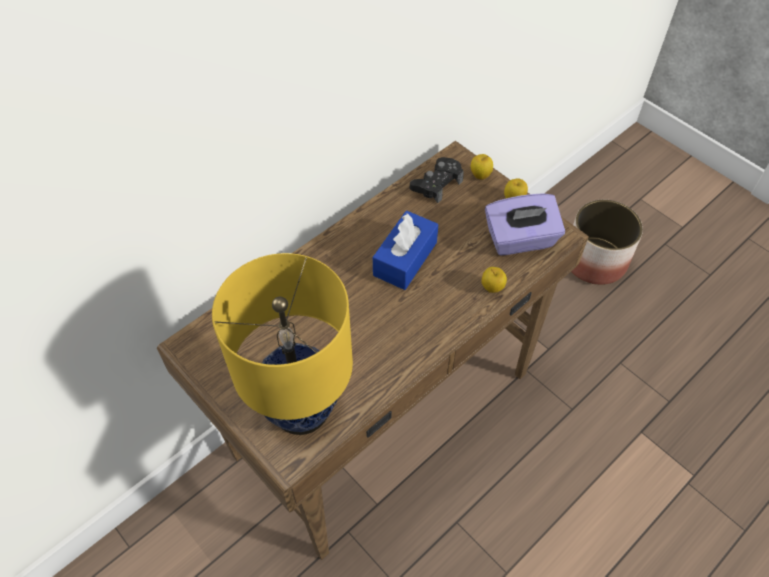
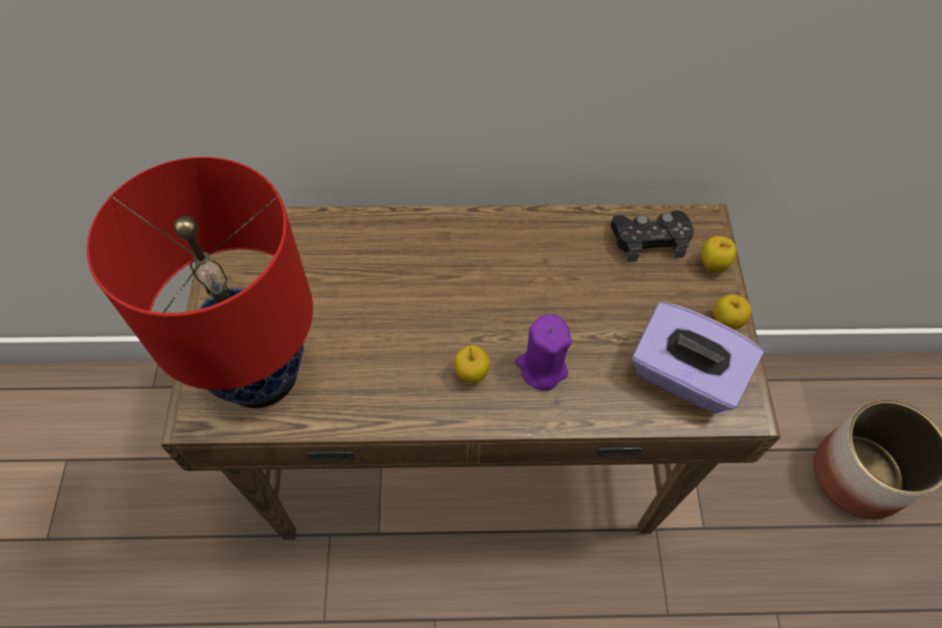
camera: 40 degrees right, 5 degrees up
yellow table lamp [212,253,353,435] -> red table lamp [87,157,313,408]
blue tissue box [373,211,438,290] -> none
apple [481,267,507,293] -> apple moved to [454,345,490,384]
none -> purple candle [515,314,572,391]

